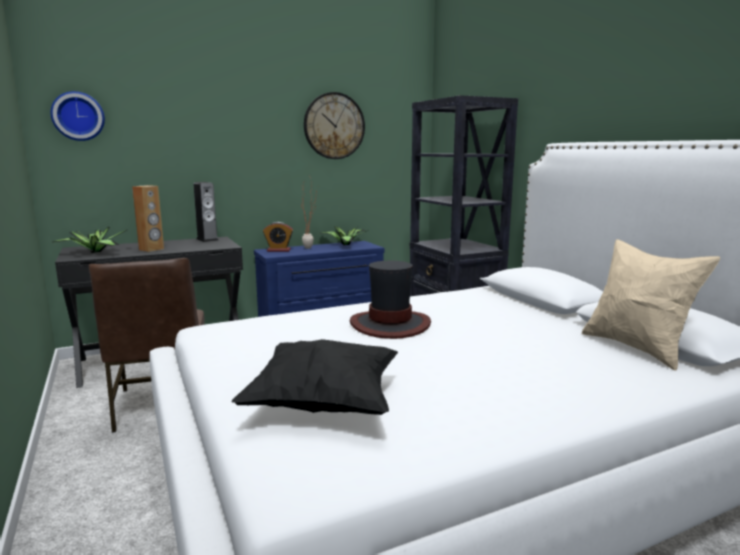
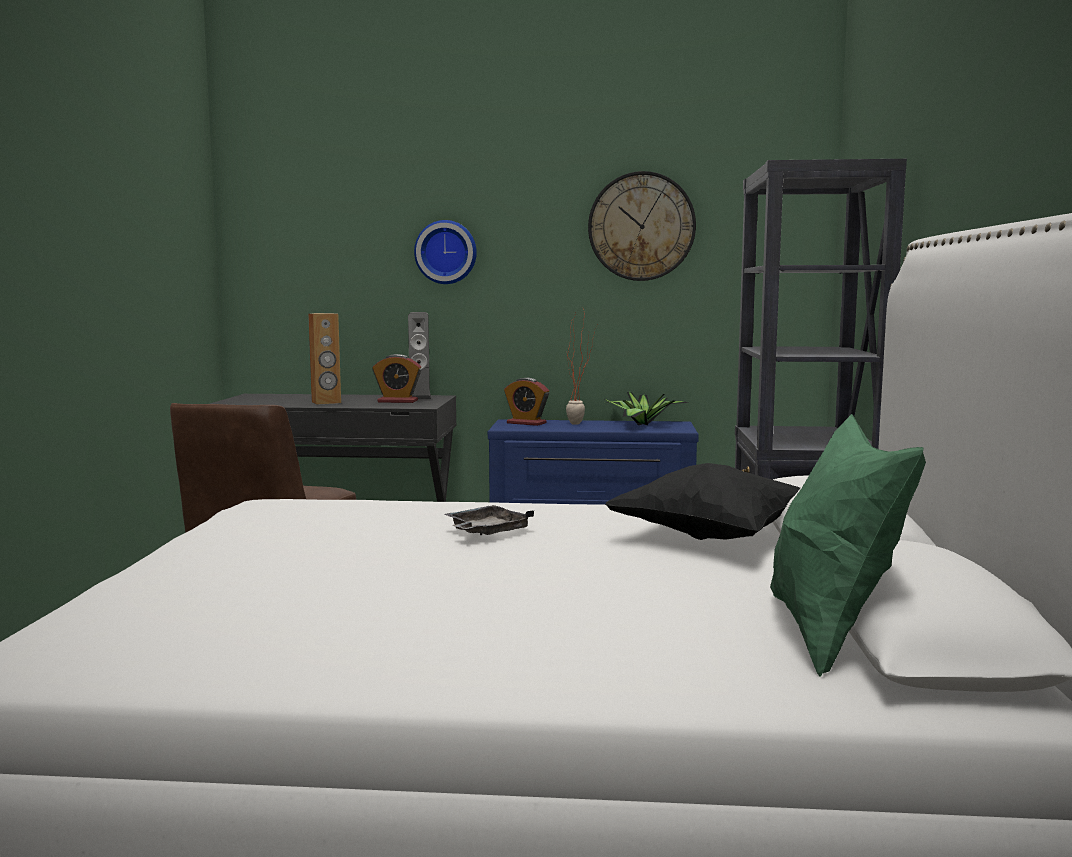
camera: 30 degrees right, 5 degrees down
wall clock [51,91,105,141] -> wall clock moved to [414,220,477,284]
potted plant [52,227,127,253] -> none
black pillow [231,339,398,415] -> black pillow moved to [604,463,800,540]
hat [350,261,431,339] -> grey tray [444,505,534,535]
beige pillow [582,239,720,371] -> green pillow [770,414,926,677]
none -> alarm clock [372,354,422,403]

